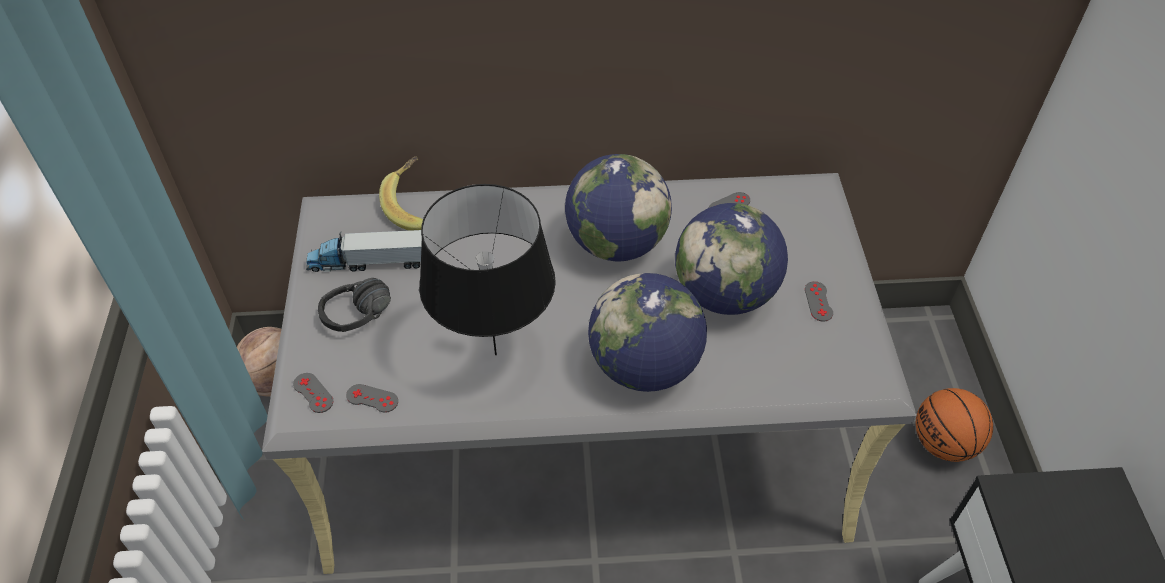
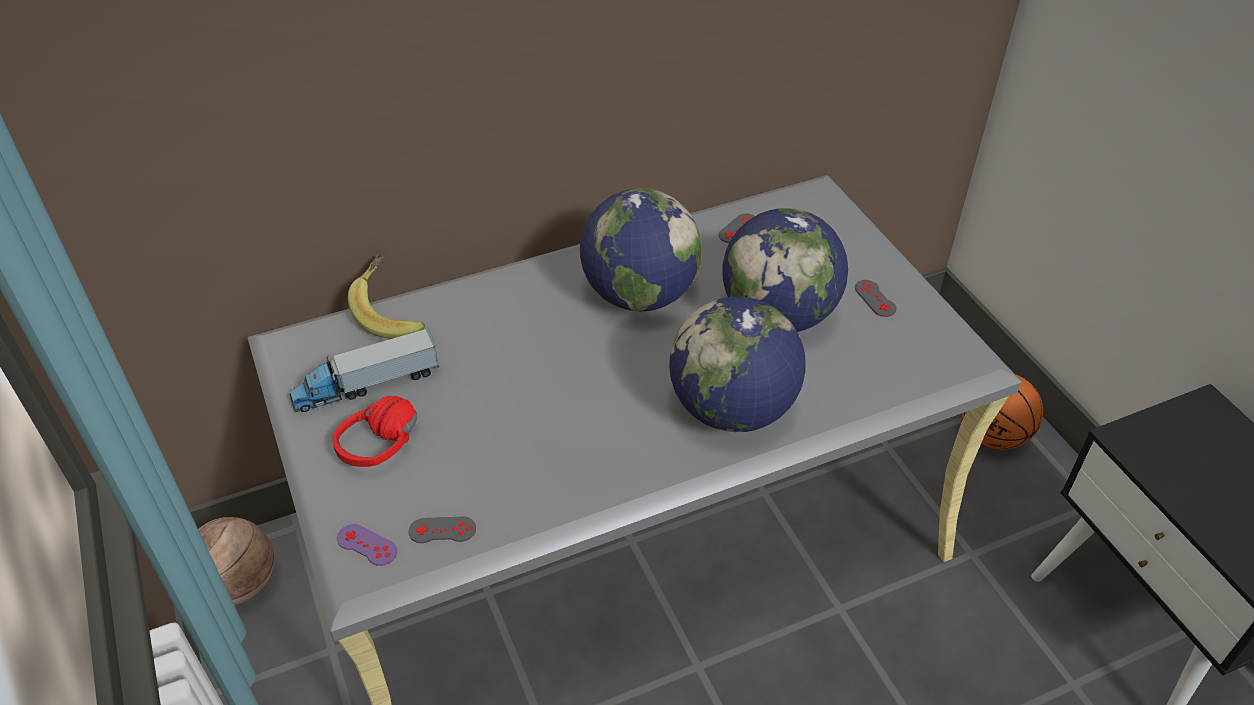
camera: 20 degrees left, 5 degrees down
grey game controller [293,373,333,413] -> purple game controller [337,524,397,566]
black headphones [318,278,391,332] -> red headphones [332,396,417,467]
black table lamp [419,184,556,355] -> none

